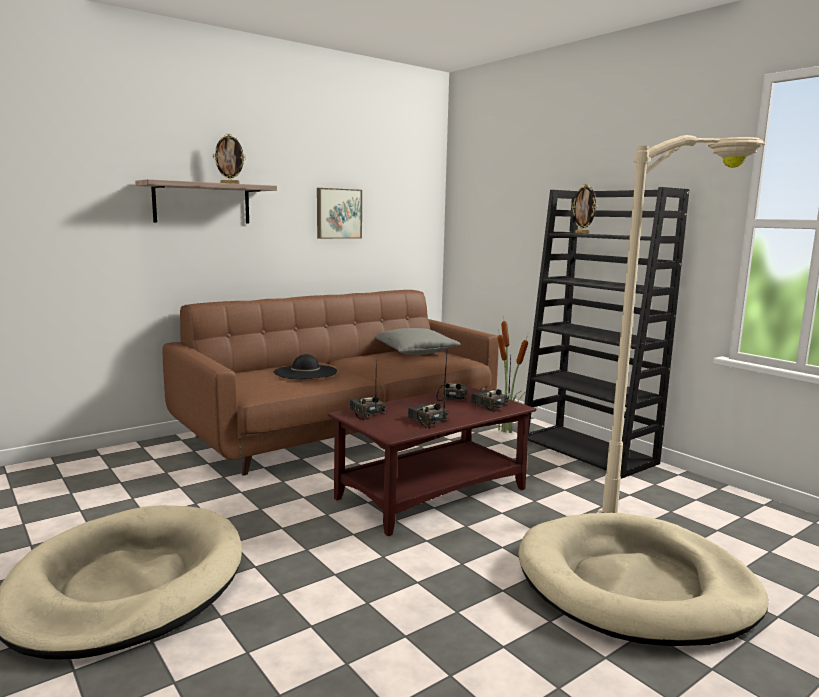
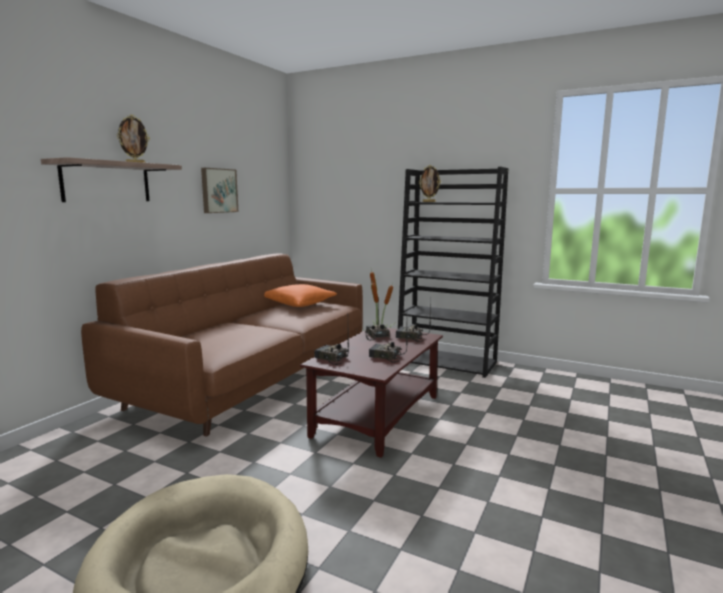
camera: 25 degrees left, 0 degrees up
black hat [274,354,337,379] -> none
grey pillow [376,328,460,355] -> orange pillow [264,284,337,307]
beige dog bed [518,513,768,646] -> none
beige floor lamp [597,135,766,513] -> none

